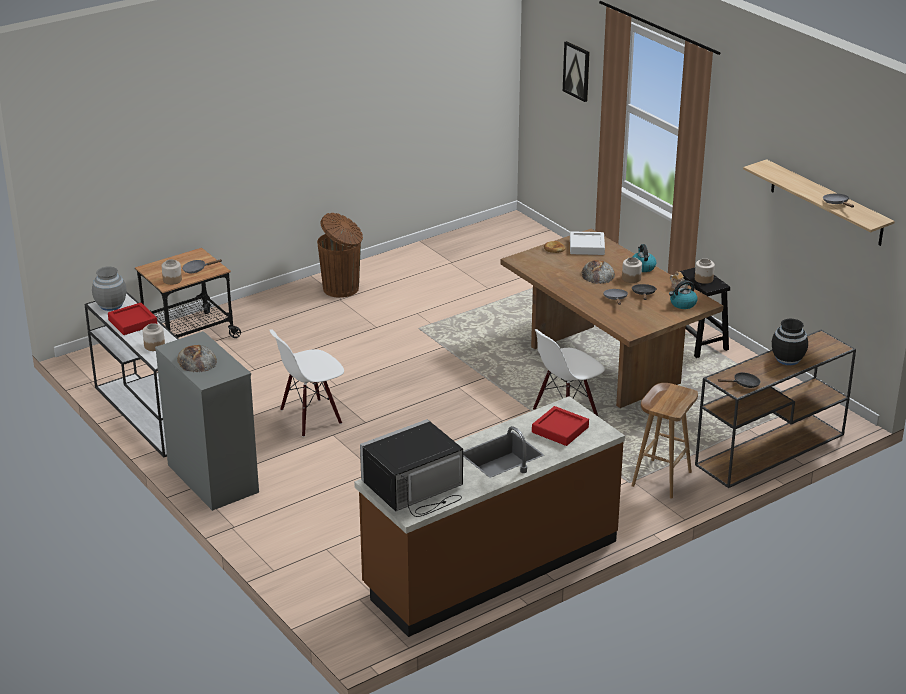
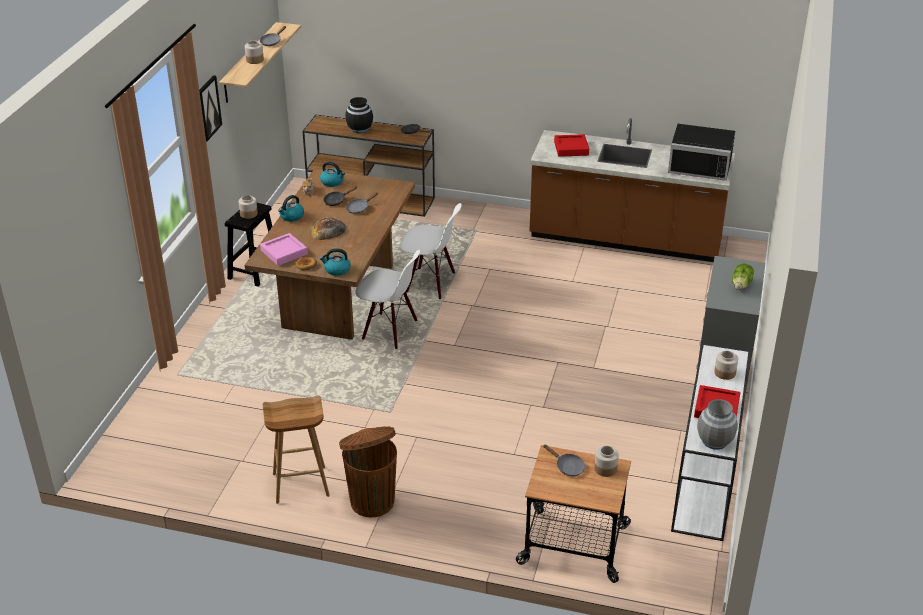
camera: 130 degrees left, 5 degrees up
bread [177,345,217,372] -> lettuce [732,263,754,290]
white chair [269,329,344,437] -> white chair moved to [355,250,420,349]
picture [563,41,590,102] -> picture moved to [199,75,222,141]
white tray [570,231,605,255] -> pink tray [260,233,308,266]
jar [622,257,642,283] -> jar moved to [245,40,264,64]
brown stool [632,383,698,499] -> brown stool moved to [263,395,330,504]
none -> kettle [320,248,351,276]

